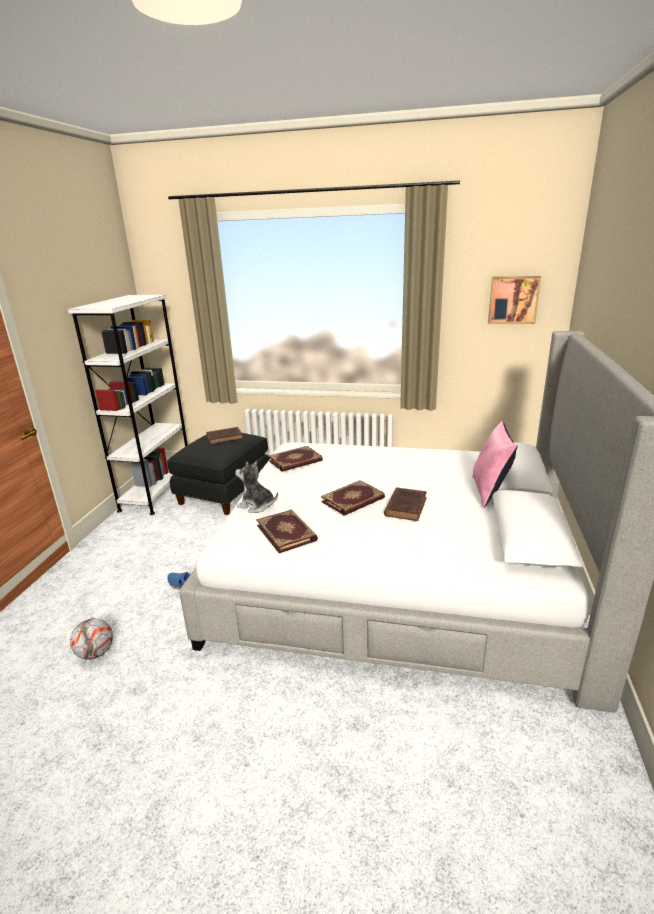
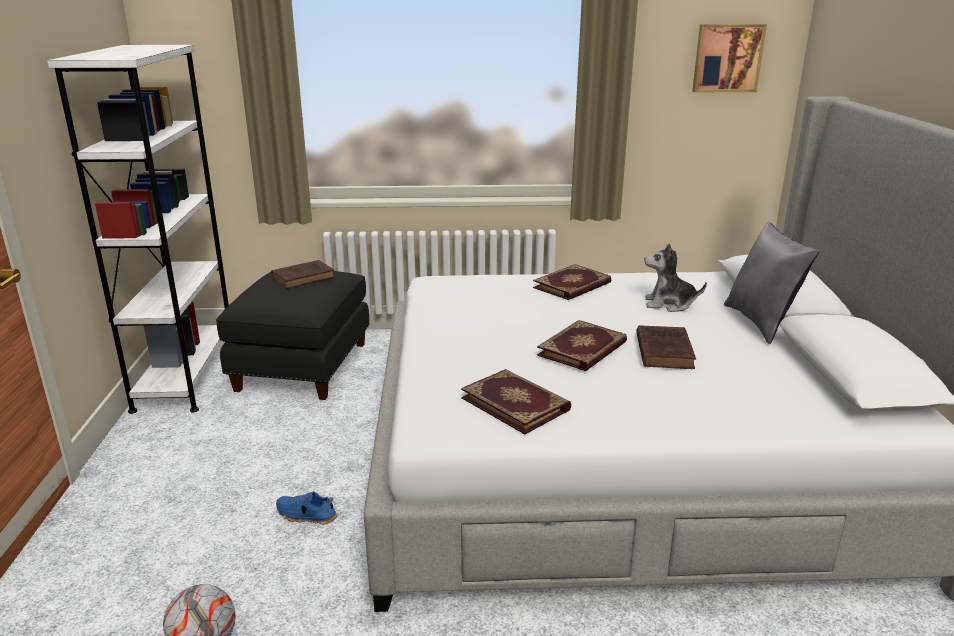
camera: 15 degrees left, 0 degrees up
plush toy [235,461,278,513] -> plush toy moved to [644,244,707,312]
book [268,446,323,472] -> book moved to [533,264,611,300]
pink pillow [472,421,518,508] -> grey pillow [724,221,820,344]

